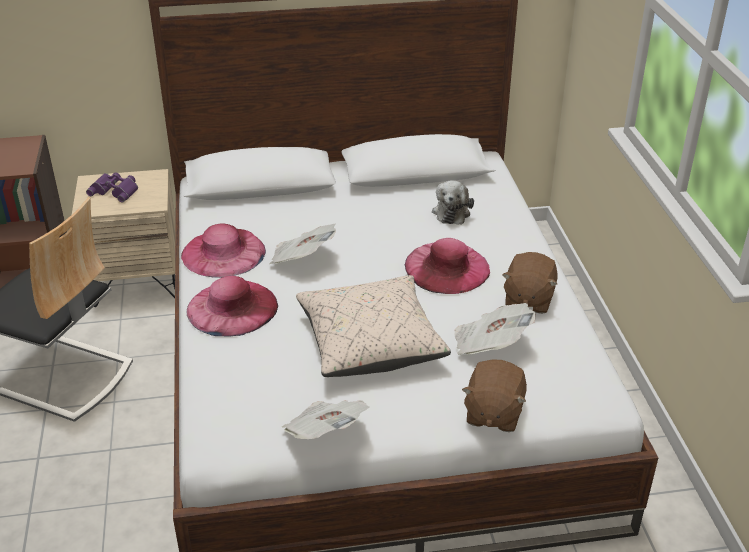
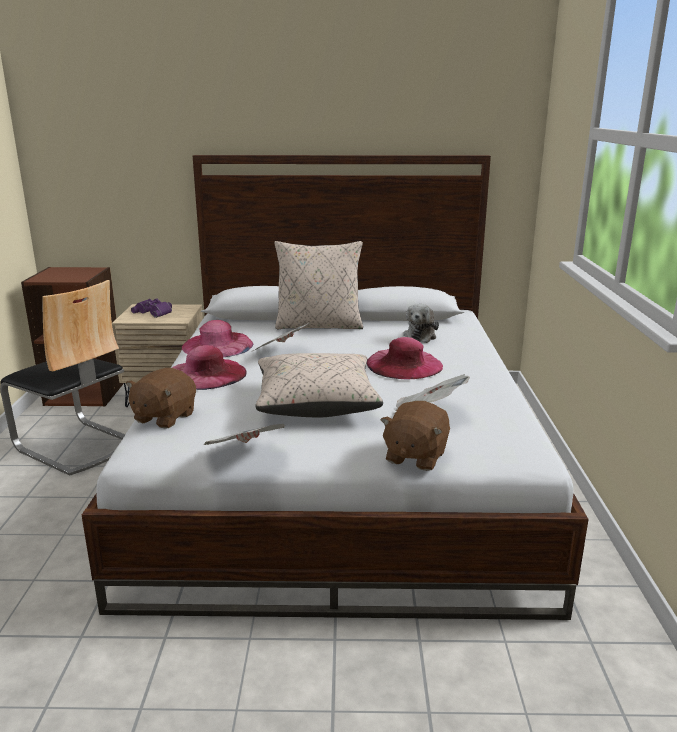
camera: 10 degrees right, 15 degrees down
brown plush toy [502,252,558,314] -> brown plush toy moved to [126,368,196,428]
none -> beige pillow [274,241,363,329]

